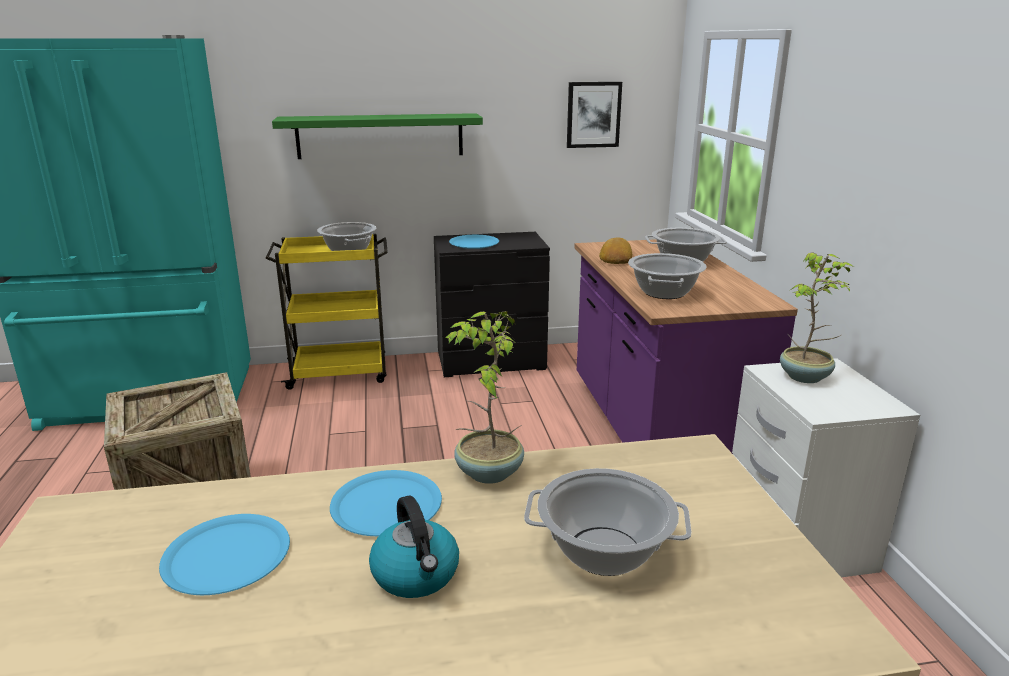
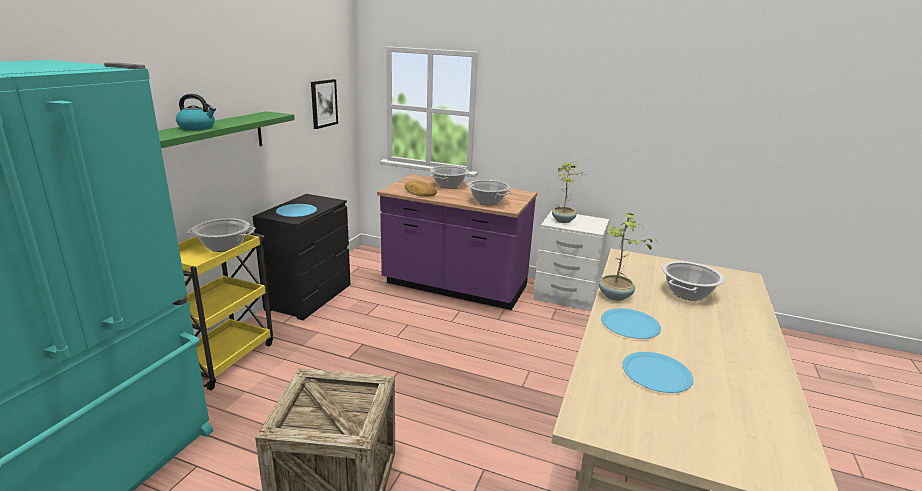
camera: 60 degrees left, 0 degrees up
kettle [369,495,459,598] -> kettle moved to [176,94,216,130]

